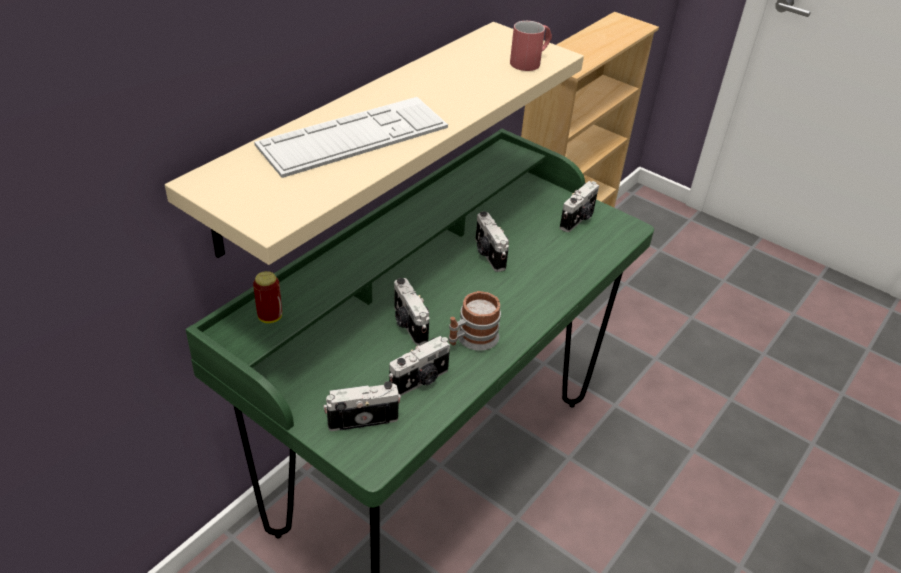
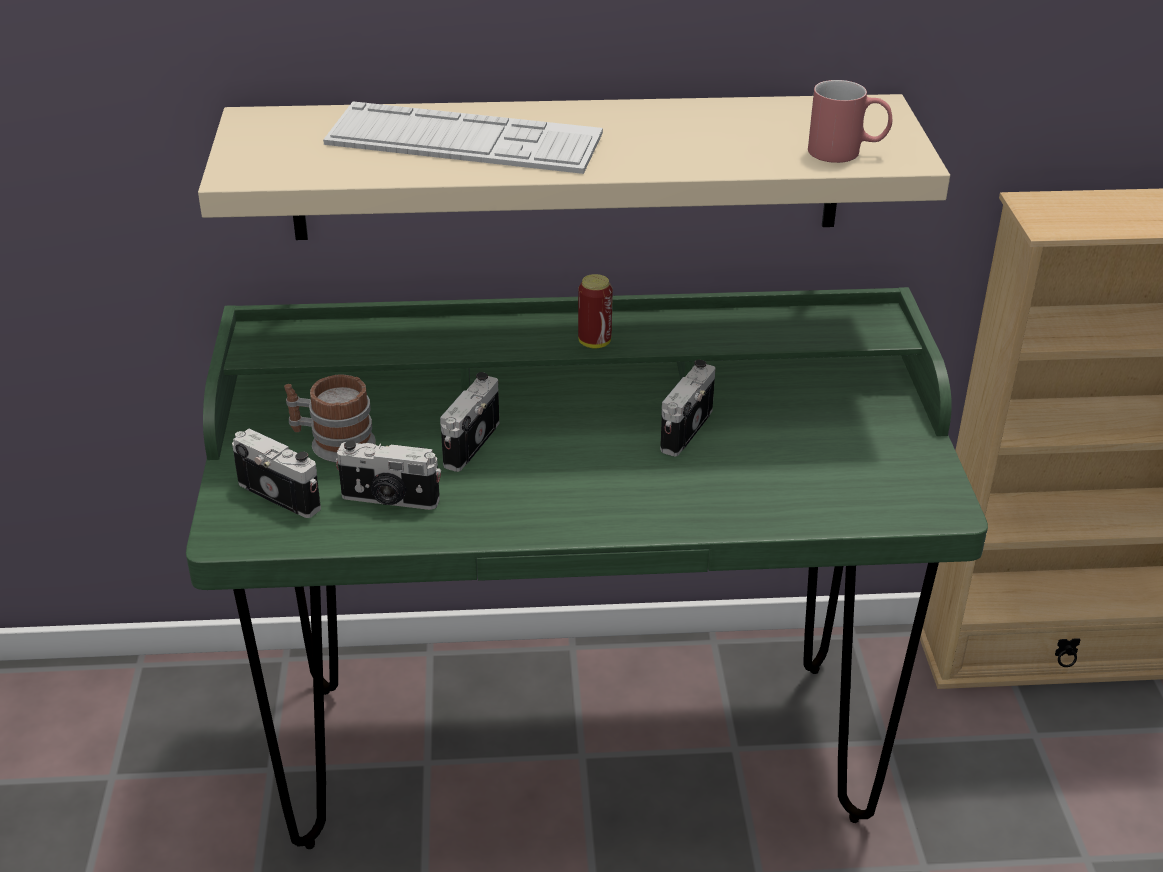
camera: 50 degrees right, 5 degrees down
can [253,271,282,323] -> can moved to [578,274,613,349]
mug [448,291,501,351] -> mug moved to [284,374,376,462]
camera [560,181,599,232] -> none

